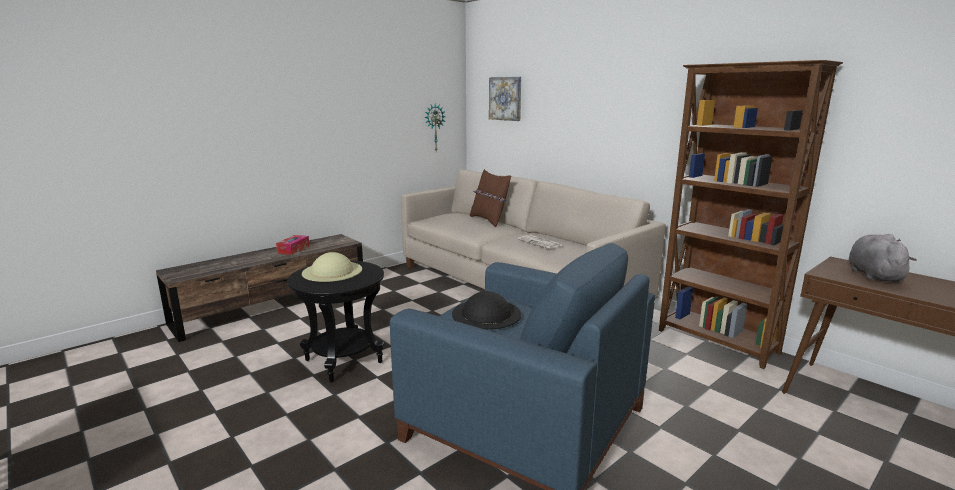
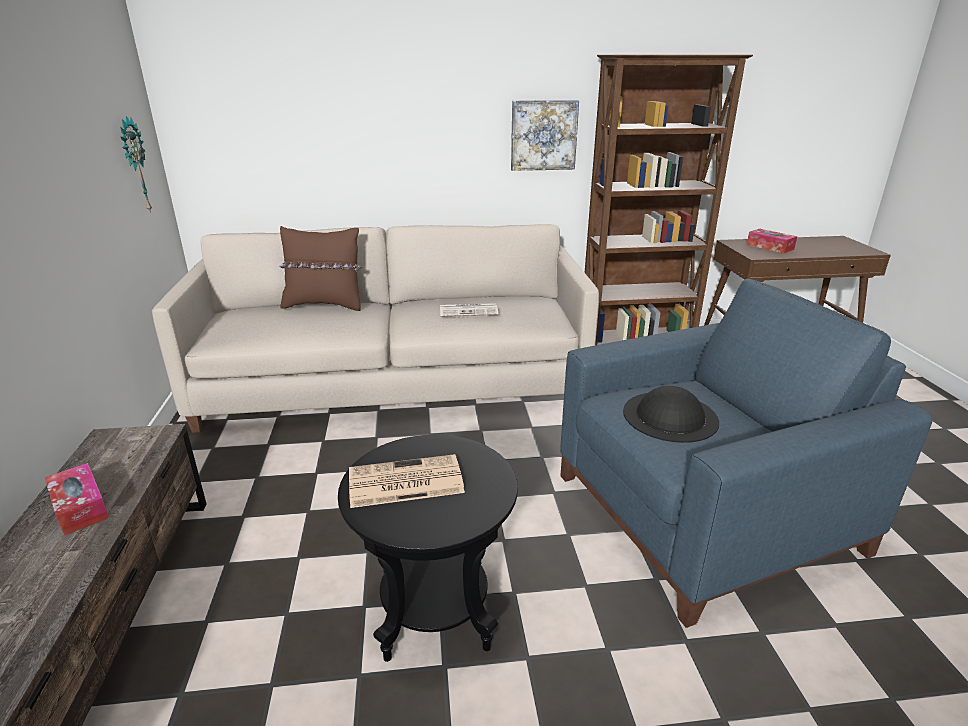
camera: 55 degrees left, 10 degrees up
beige hat [302,252,362,282] -> newspaper [349,454,465,508]
picture [489,77,521,121] -> picture moved to [511,100,579,171]
grey plush toy [849,234,916,283] -> tissue box [747,229,797,253]

